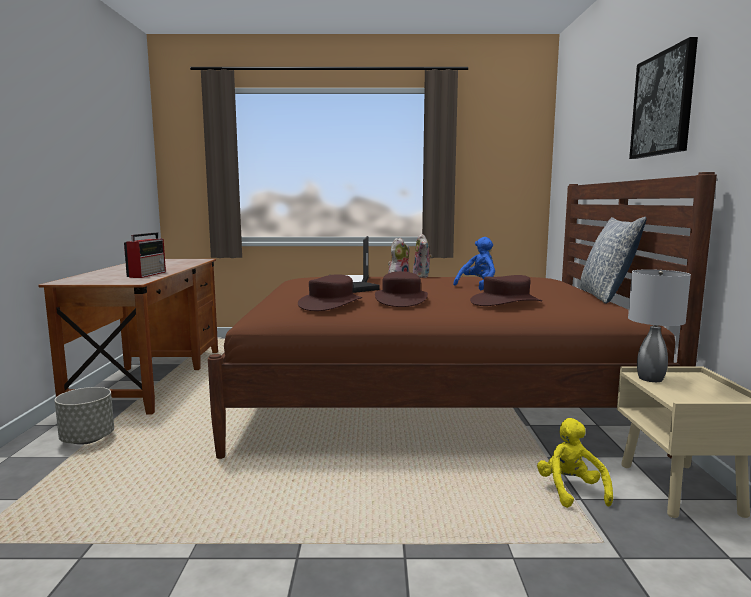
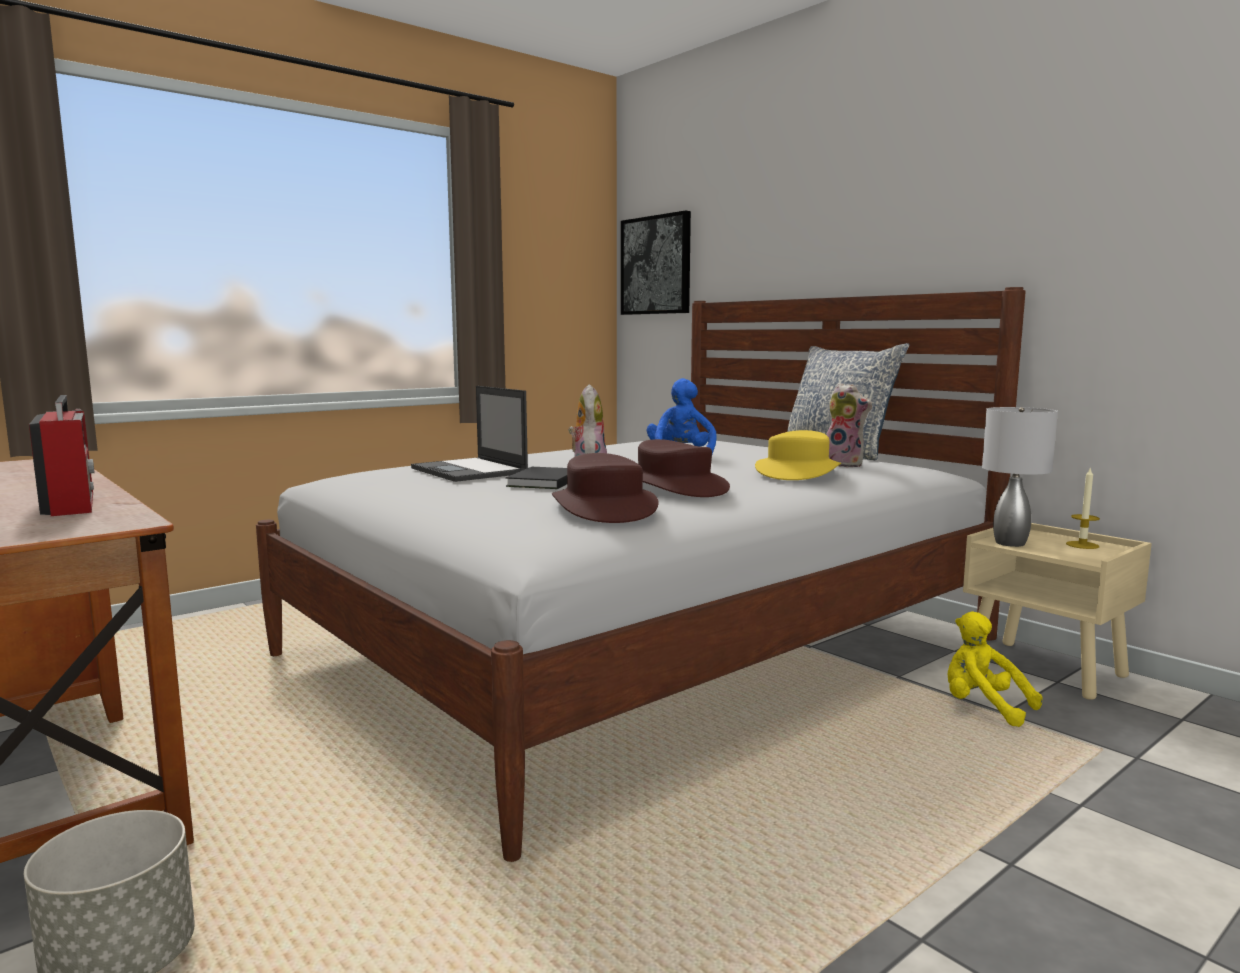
camera: 40 degrees left, 0 degrees up
brown bed [208,172,717,459] -> white bed [256,287,1026,862]
plush toy [413,233,432,278] -> plush toy moved to [826,383,872,467]
brown hat [470,275,542,306] -> yellow hat [755,430,841,480]
picture [629,37,698,159] -> picture moved to [621,210,691,315]
none -> candle [1066,467,1100,549]

